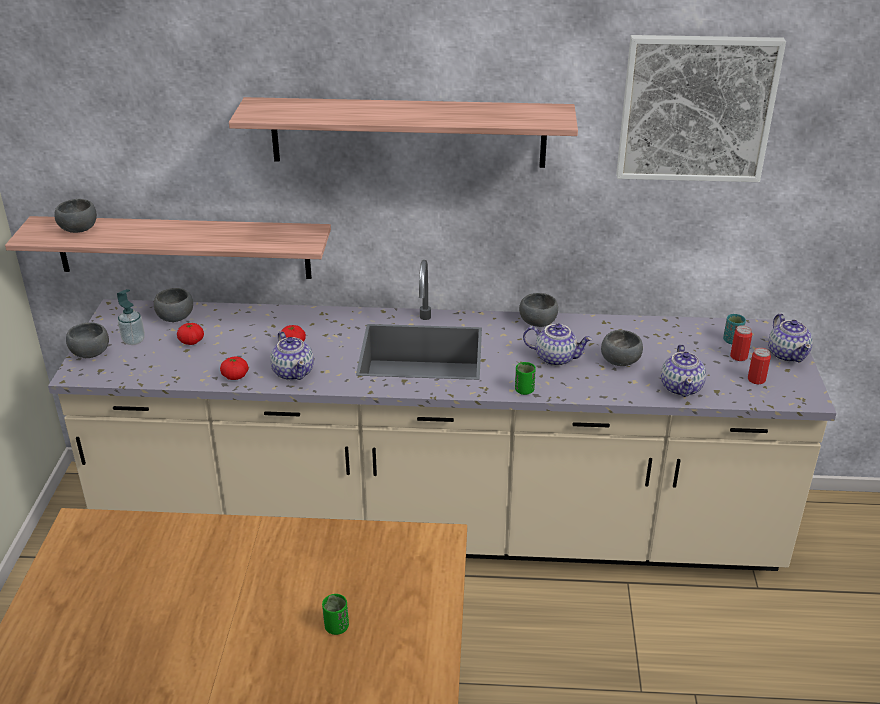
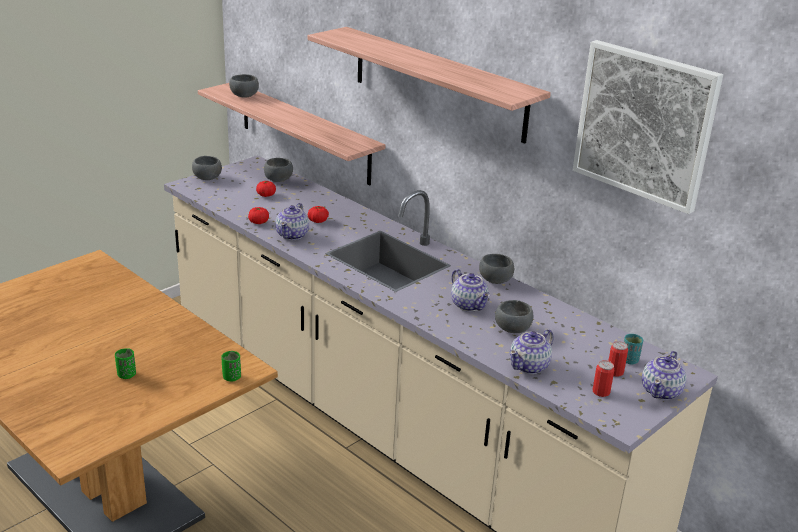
camera: 40 degrees right, 5 degrees down
soap dispenser [117,289,145,345] -> none
green cup [515,362,536,395] -> green cup moved to [221,351,241,382]

